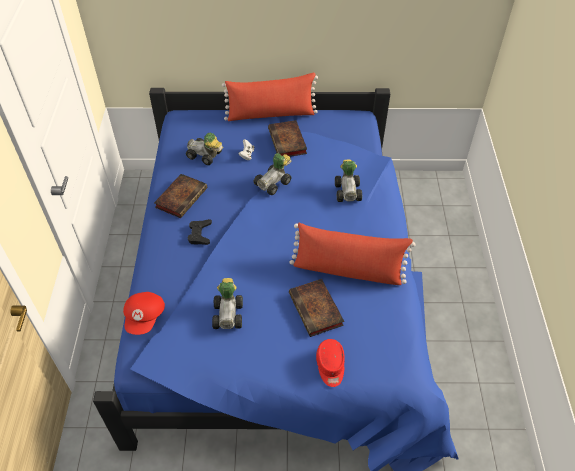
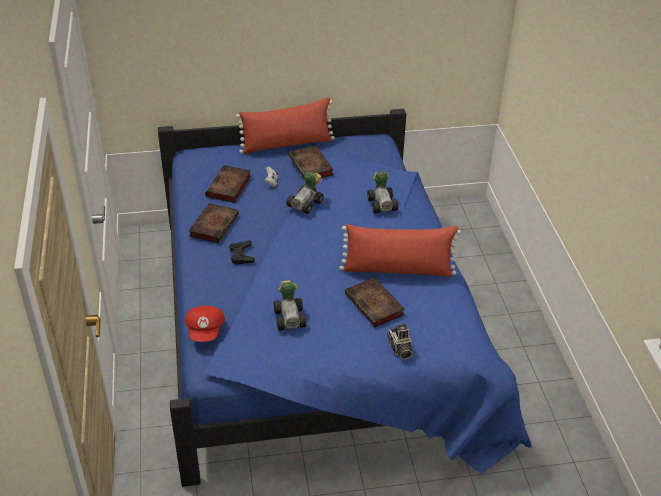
camera: 10 degrees left, 10 degrees down
toy car [186,133,223,165] -> book [205,165,251,203]
red cap [316,339,345,387] -> camera [387,324,413,360]

